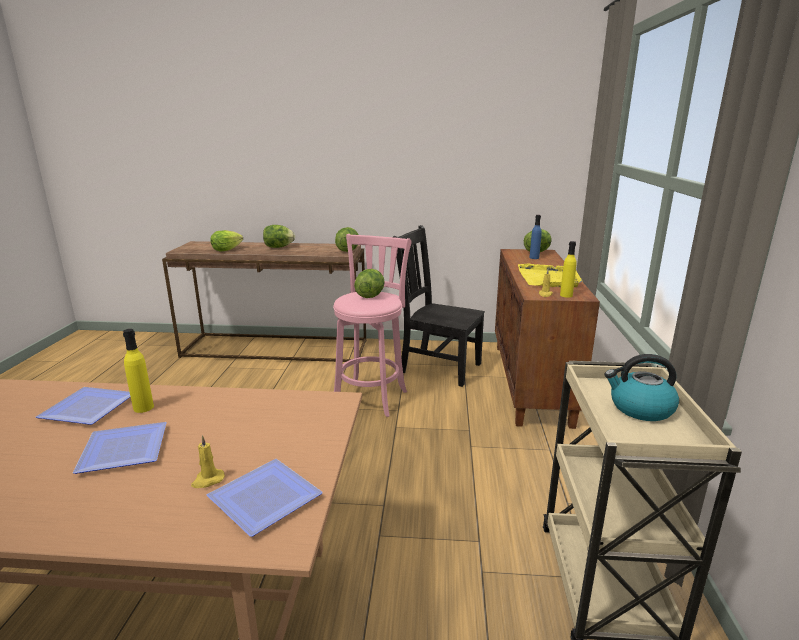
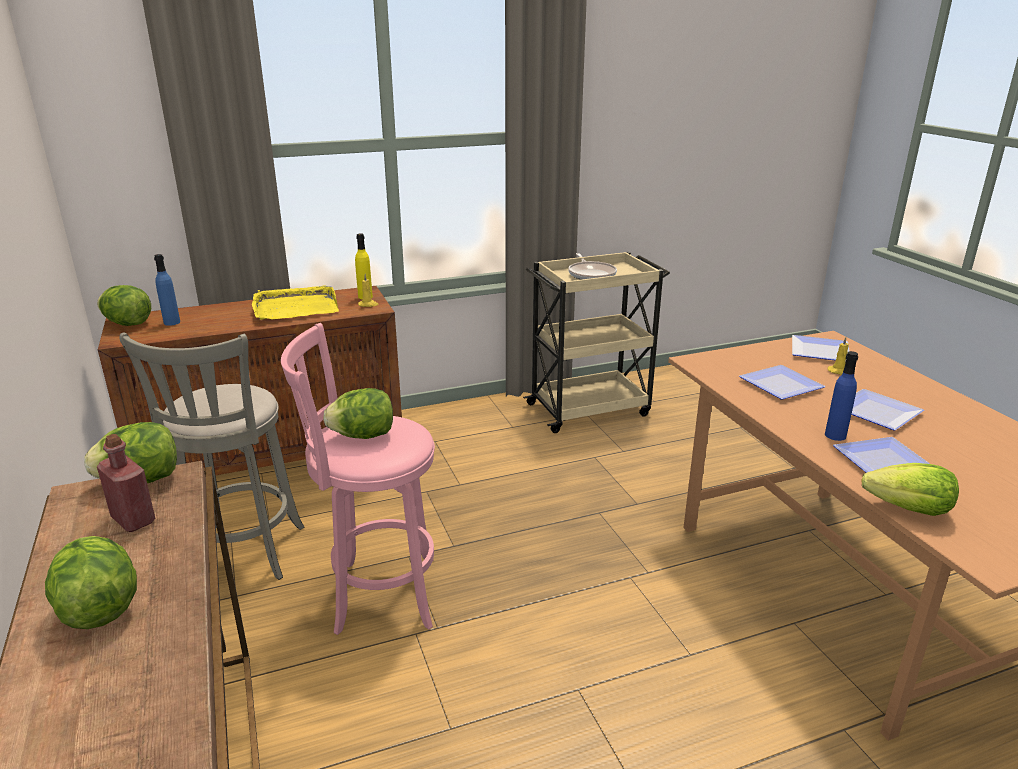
camera: 115 degrees left, 5 degrees up
yellow bottle [123,329,154,413] -> blue bottle [825,351,858,441]
lettuce [211,230,243,252] -> lettuce moved to [861,463,959,516]
black chair [393,225,485,387] -> grey stool [119,332,305,580]
kettle [605,354,679,421] -> frying pan [568,253,617,280]
none -> red bottle [97,434,155,532]
none -> plate [739,365,826,400]

